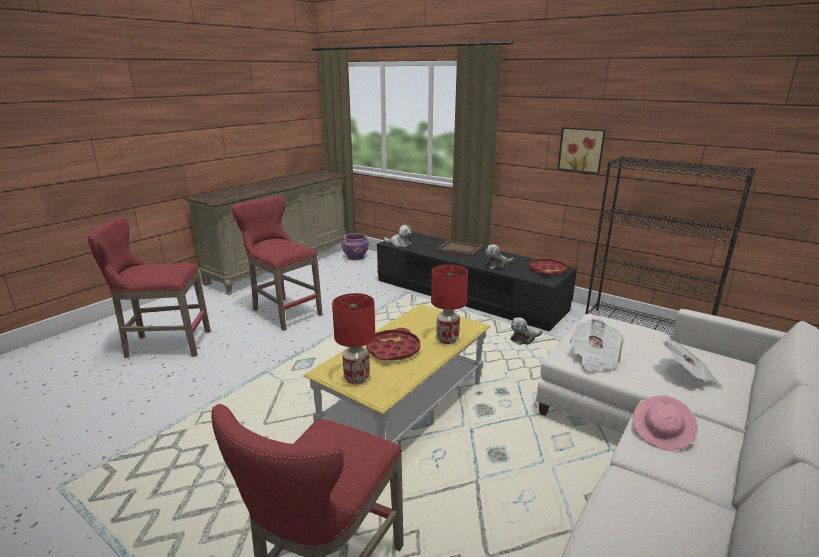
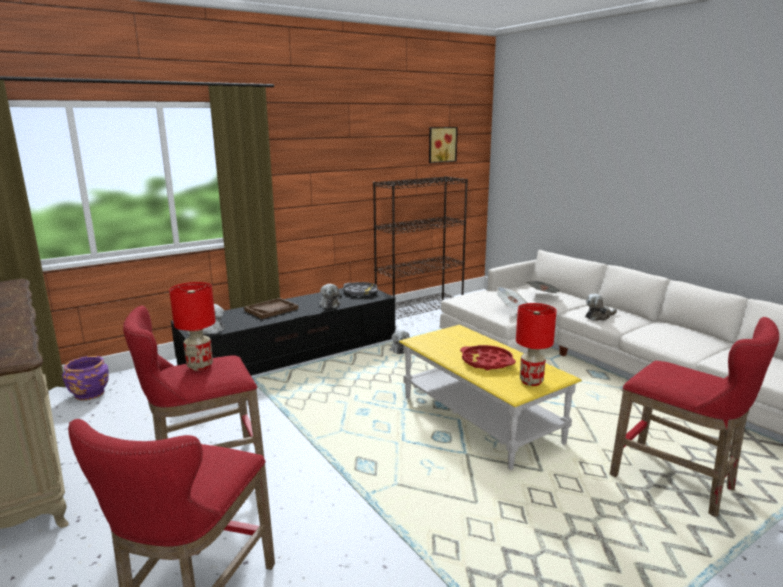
camera: 70 degrees left, 5 degrees down
red table lamp [431,264,468,344] -> red table lamp moved to [169,282,216,371]
red tray [529,258,568,276] -> grey tray [343,282,378,296]
picture [557,127,606,174] -> picture moved to [429,127,458,163]
pink hat [632,396,698,451] -> plush toy [585,294,617,321]

